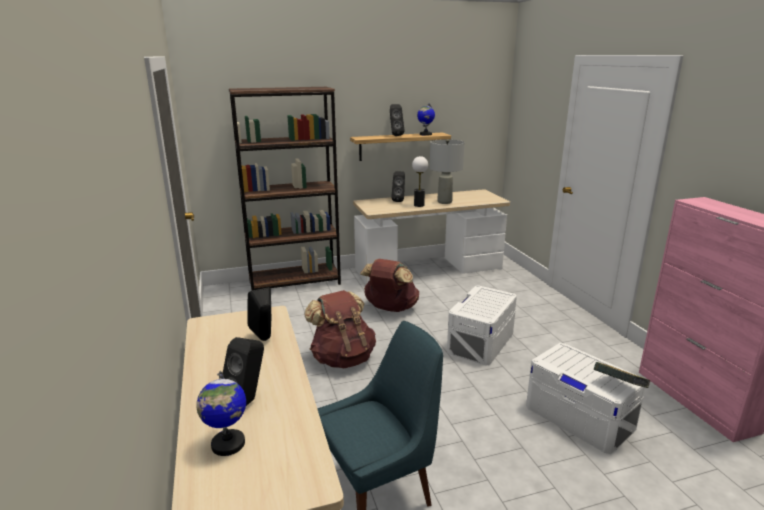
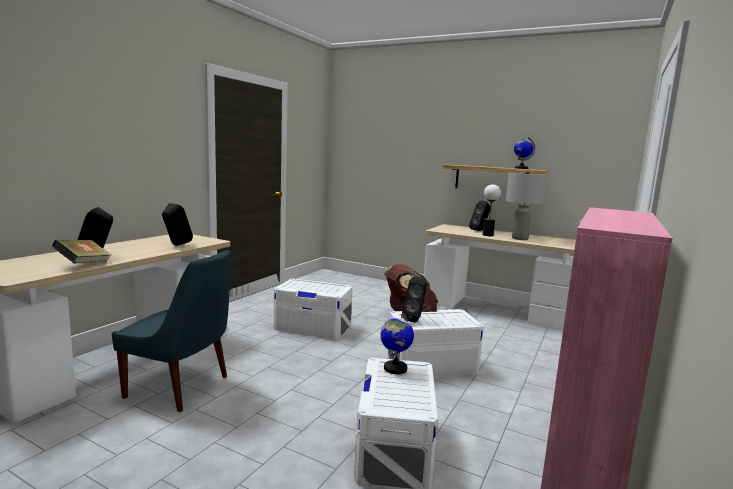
camera: 45 degrees right, 10 degrees down
globe [196,371,246,456] -> globe moved to [380,313,414,374]
brown bookcase [229,87,341,290] -> none
brown backpack [304,290,376,368] -> white storage box [274,278,353,340]
black speaker [390,104,405,136] -> black speaker moved to [402,277,427,323]
book [594,362,651,388] -> book moved to [52,240,112,264]

